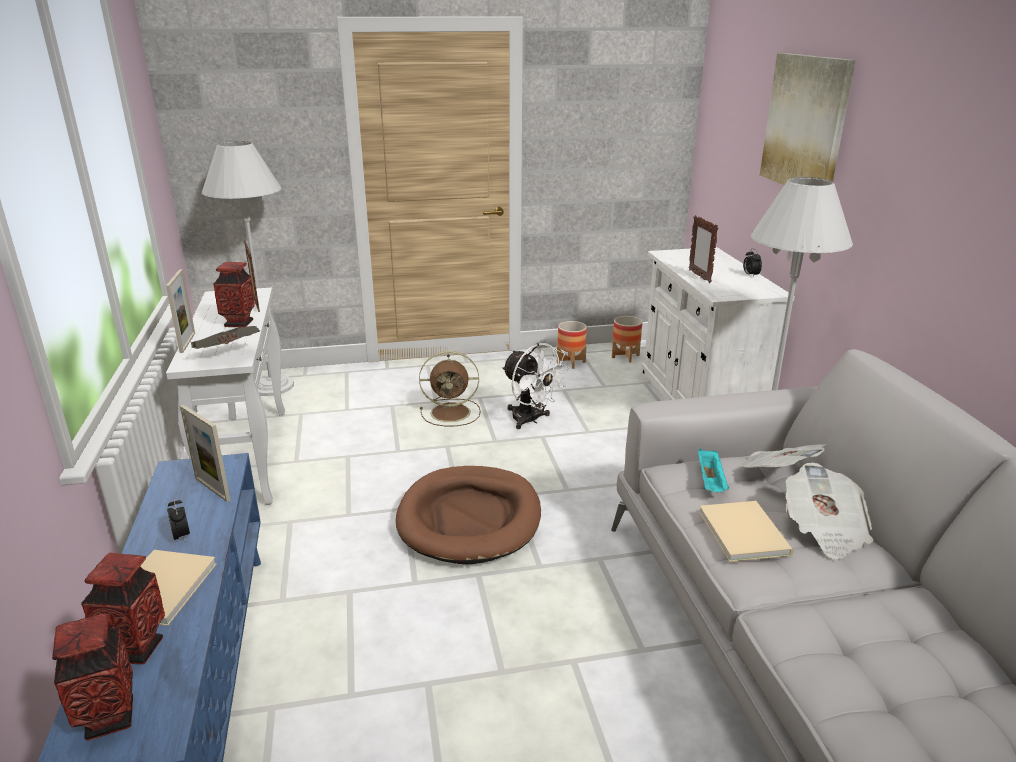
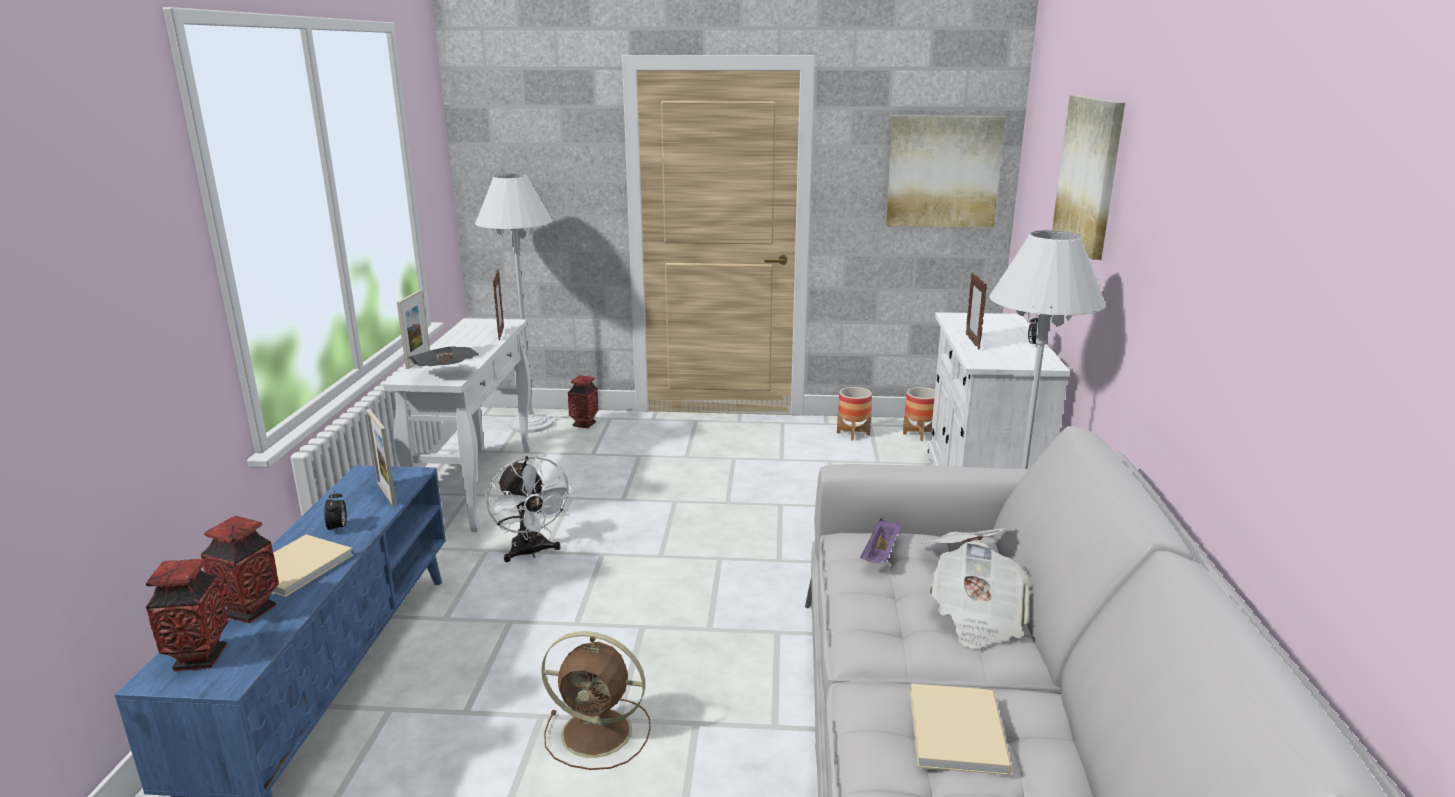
camera: 15 degrees right, 5 degrees down
vase [213,262,255,327] -> vase moved to [568,375,598,428]
brown dog bed [396,466,541,564] -> none
brown fan [419,351,481,426] -> brown fan moved to [541,631,651,770]
white fan [502,343,569,429] -> white fan moved to [487,456,573,562]
turquoise tray [698,448,729,492] -> purple tray [860,518,900,563]
beige book [699,501,794,562] -> beige book moved to [910,683,1012,775]
none -> picture [886,115,1006,228]

